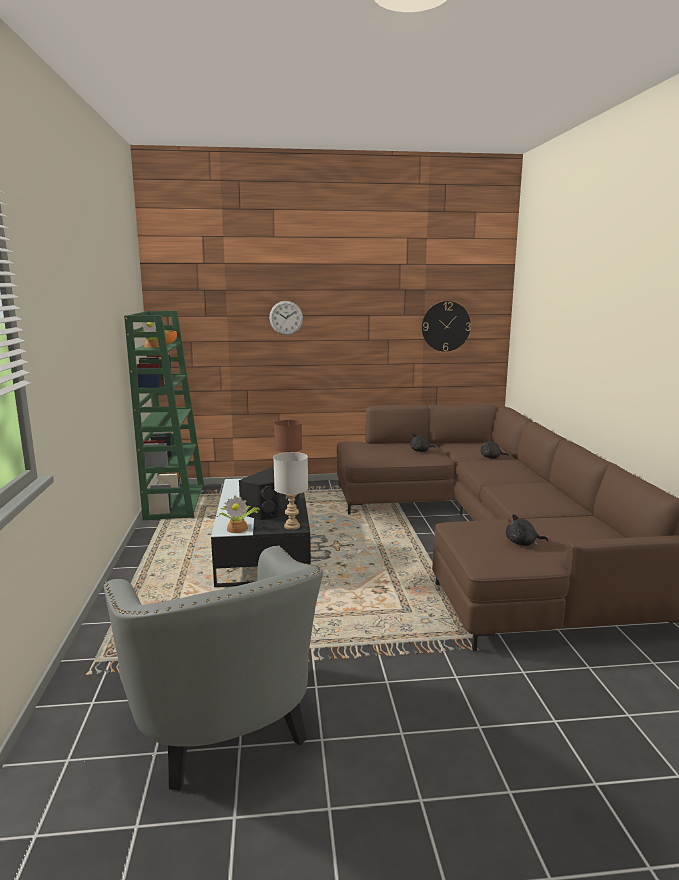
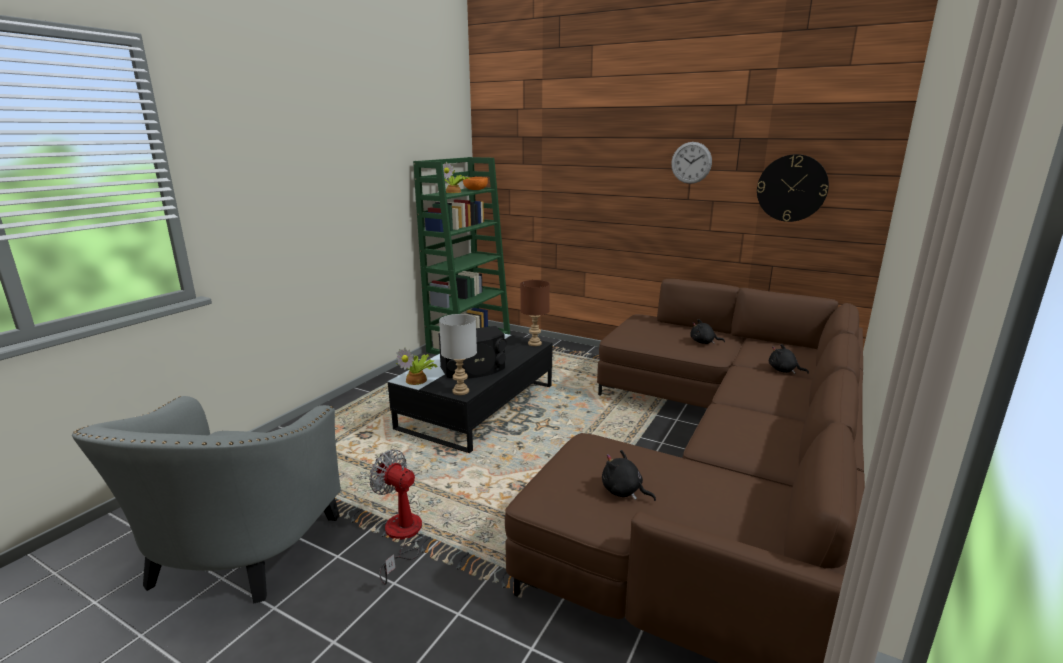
camera: 35 degrees right, 5 degrees up
wall clock [269,301,303,335] -> wall clock moved to [671,142,712,184]
none -> fan [369,449,424,585]

